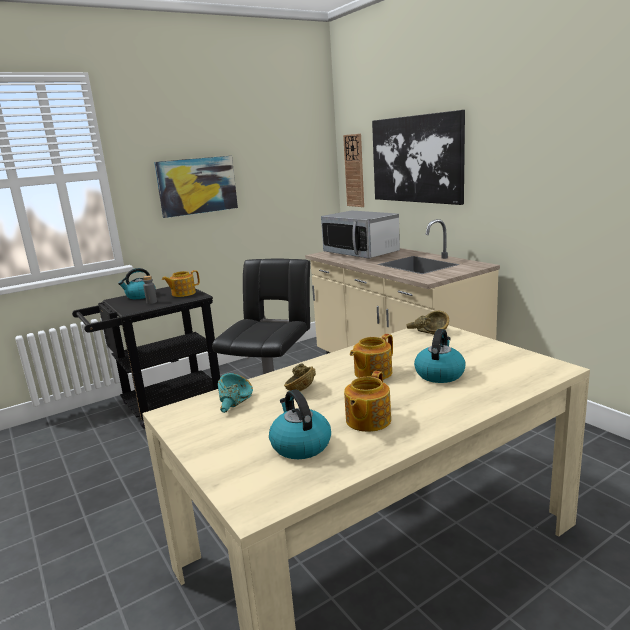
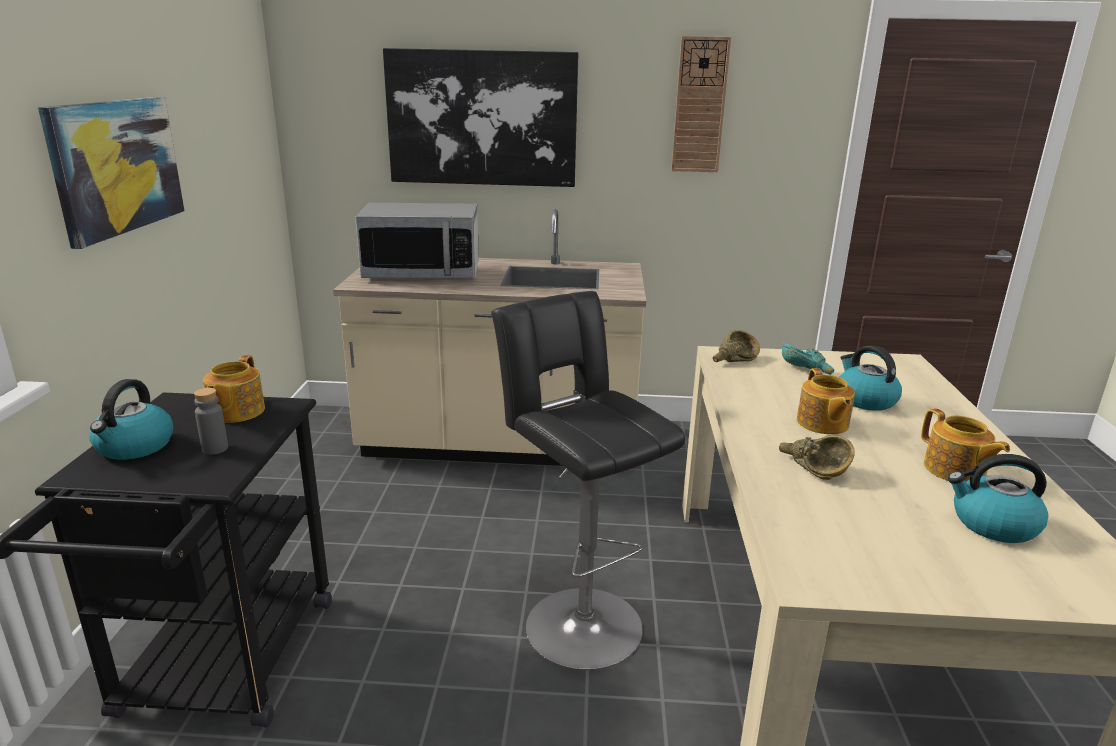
camera: 55 degrees left, 5 degrees up
turquoise bowl [218,373,253,413] -> turquoise bowl moved to [782,343,834,375]
wall clock [343,134,364,207] -> wall clock moved to [671,36,731,172]

